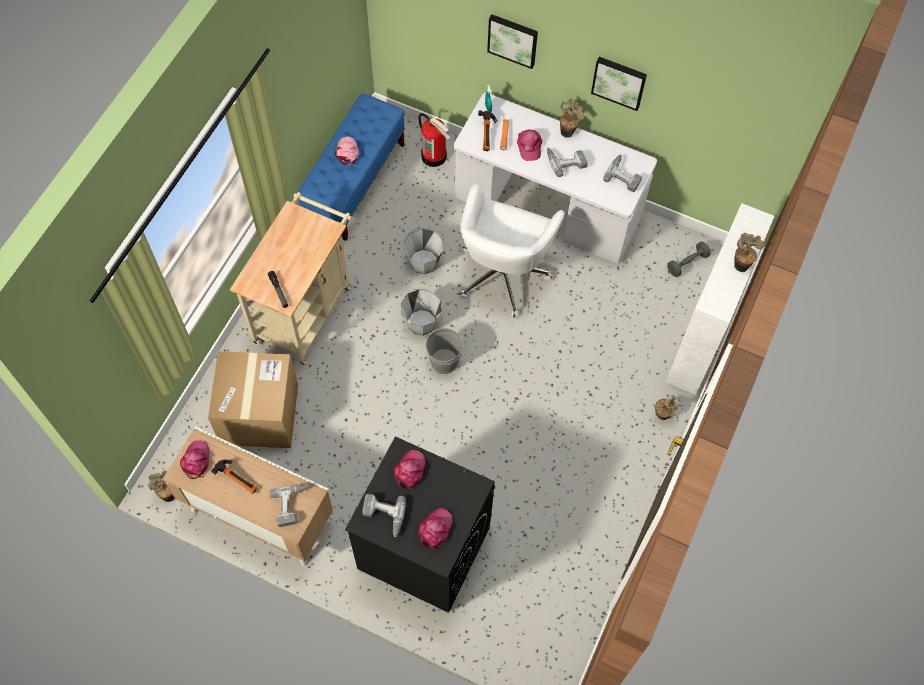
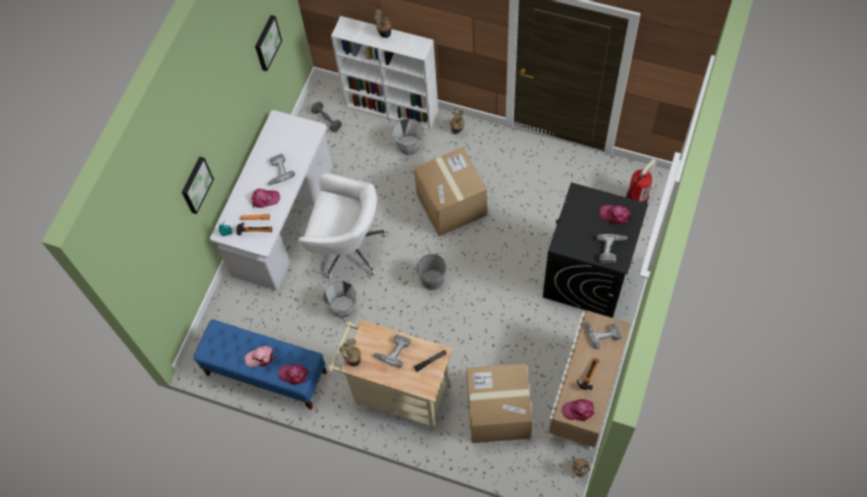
camera: 90 degrees left, 0 degrees up
pink cap [393,450,426,490] -> pink cap moved to [278,365,309,385]
grey bucket [401,289,442,336] -> grey bucket moved to [392,118,423,155]
fire extinguisher [418,113,450,167] -> fire extinguisher moved to [626,159,656,203]
potted plant [560,99,584,138] -> potted plant moved to [339,338,361,366]
picture [591,57,647,111] -> picture moved to [255,15,282,71]
power drill [603,155,642,192] -> power drill moved to [373,334,411,368]
none -> cardboard box [414,147,487,236]

